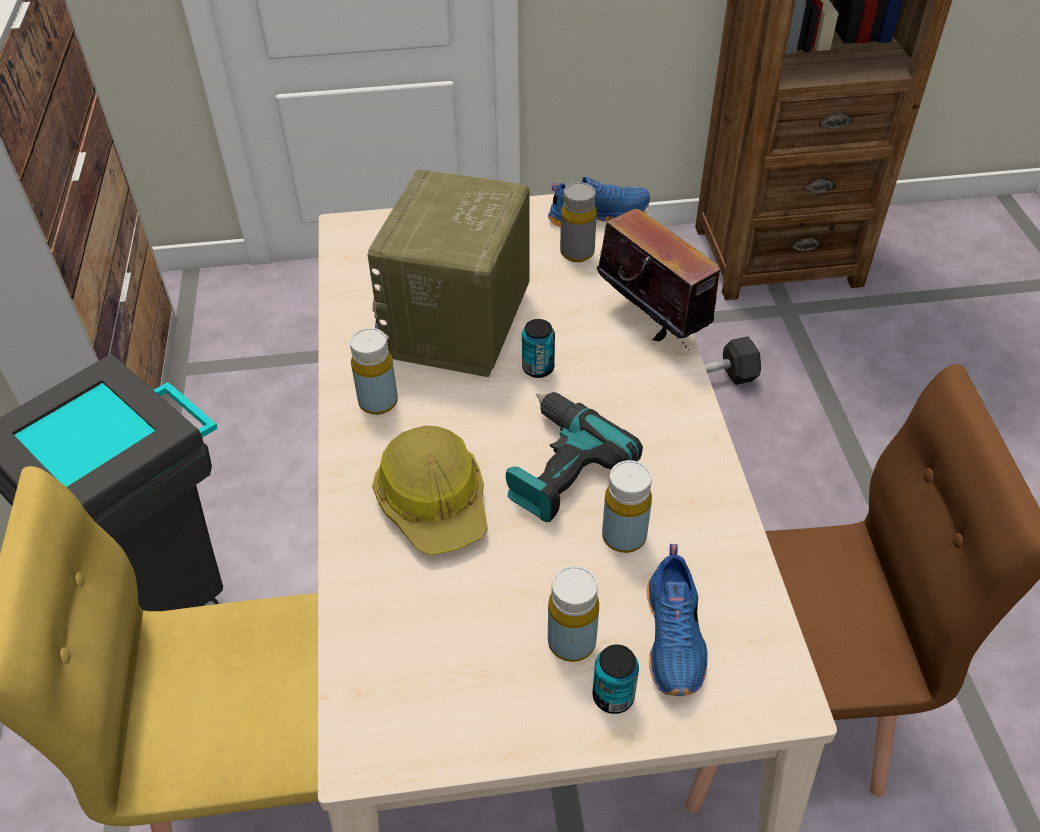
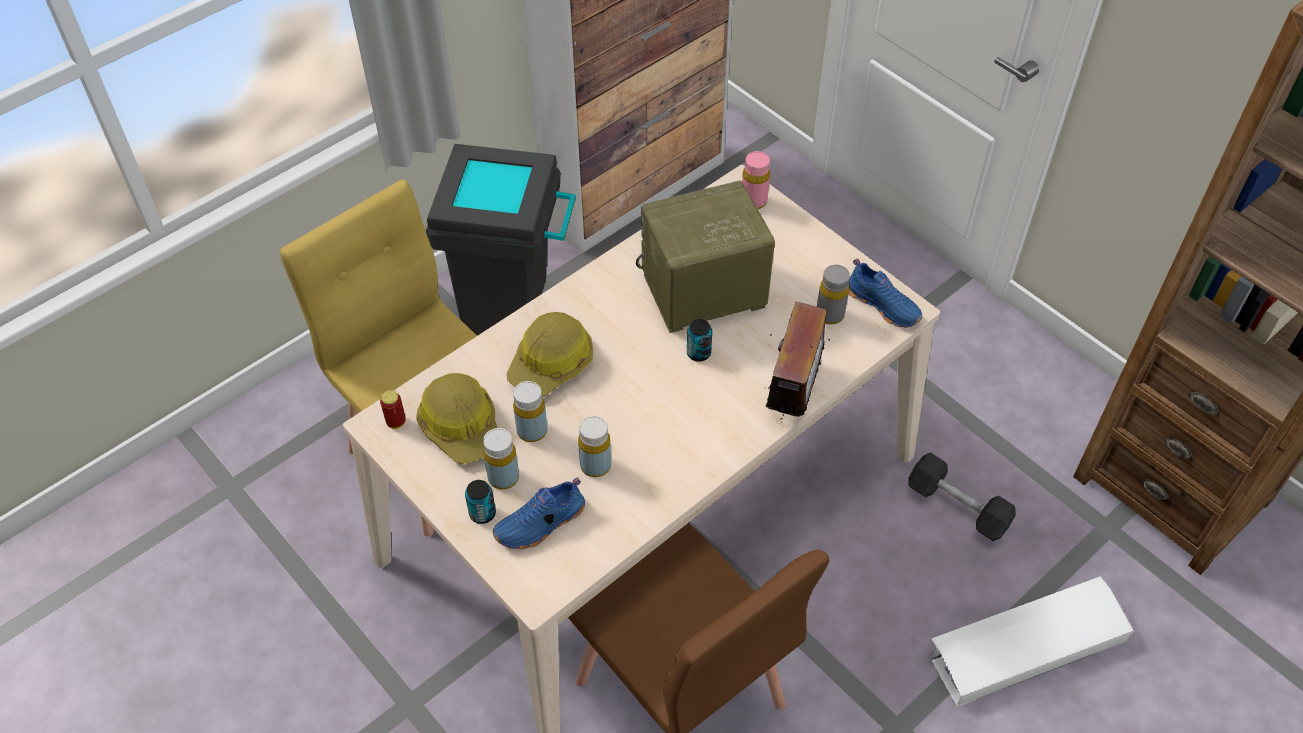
camera: 55 degrees right, 5 degrees up
yellow bottle [350,328,398,415] -> yellow bottle moved to [513,381,547,442]
power drill [506,392,643,522] -> none
none -> can [380,390,406,429]
none -> hard hat [416,373,497,464]
none -> pink bottle [742,151,770,209]
none -> white storage box [931,576,1133,707]

